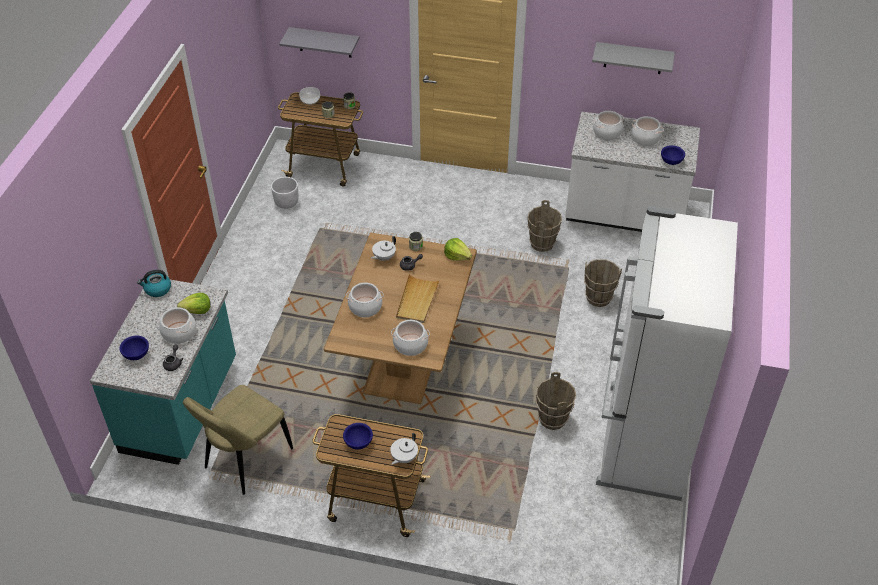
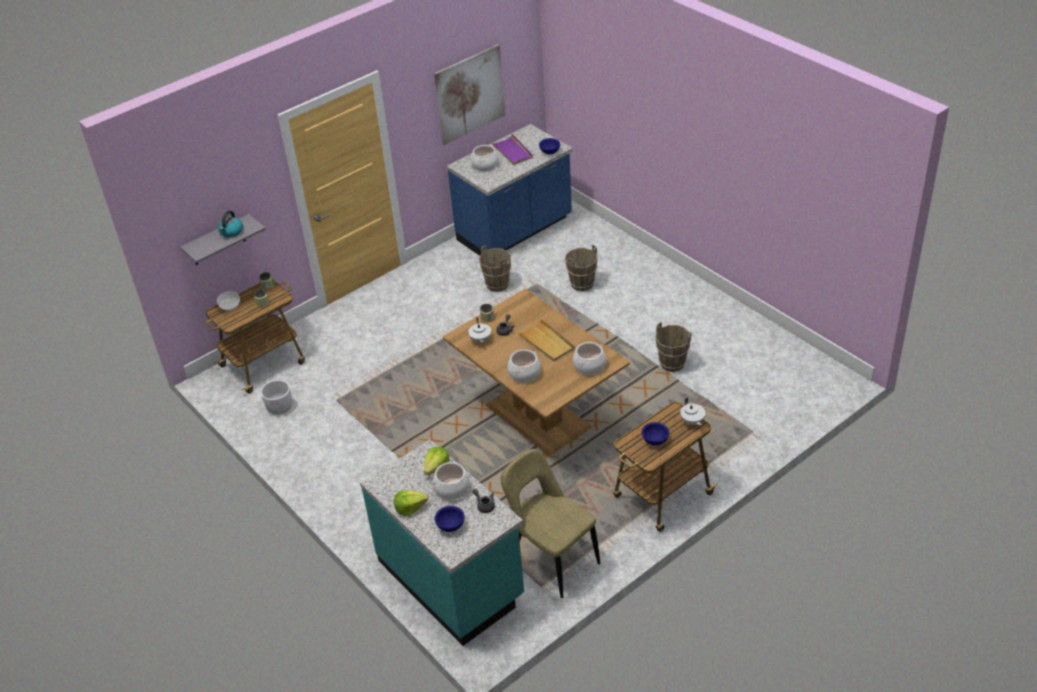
camera: 50 degrees left, 5 degrees down
kettle [137,270,171,297] -> kettle moved to [218,210,243,237]
beige chair [183,385,293,495] -> beige chair turned 150 degrees clockwise [501,449,600,598]
lettuce [444,238,472,261] -> lettuce moved to [394,490,428,516]
white counter [565,111,700,232] -> blue counter [447,124,573,256]
grey shelf [592,42,675,74] -> picture [434,44,505,145]
white fridge [596,206,738,501] -> none
cooking pot [631,116,664,146] -> purple tray [490,134,533,165]

